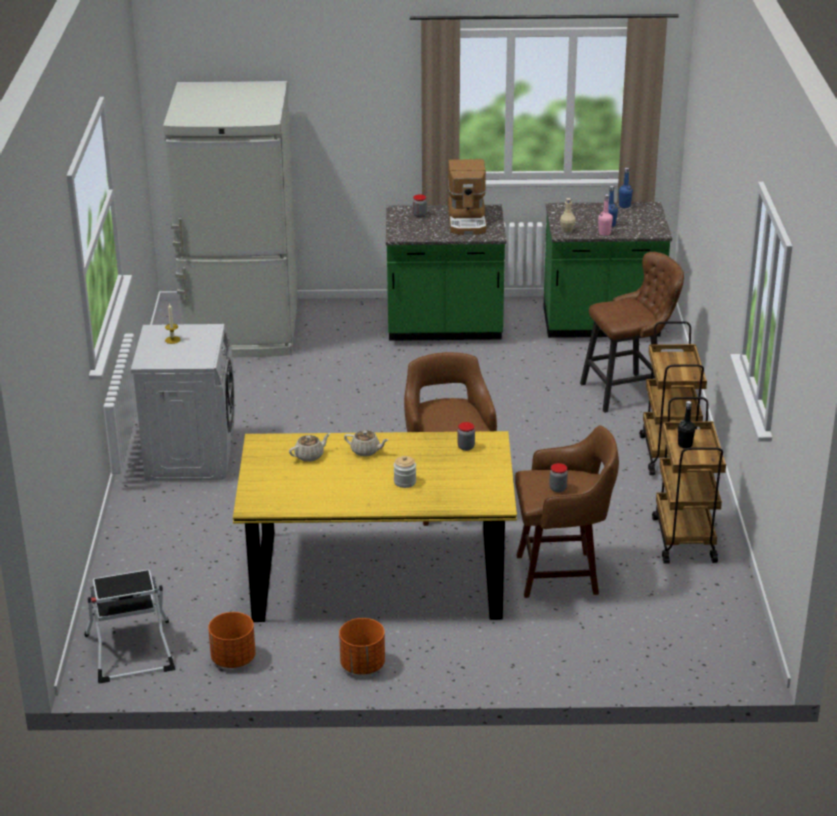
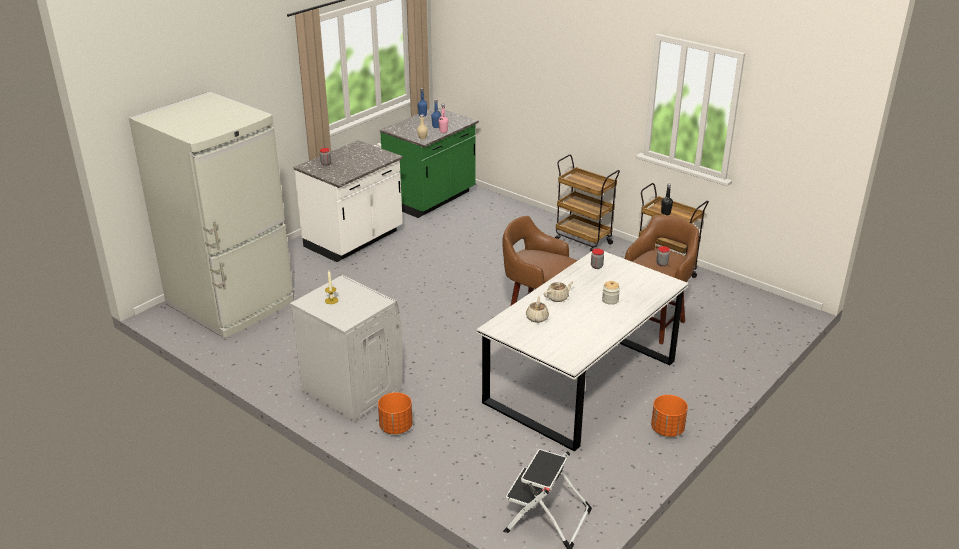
camera: 50 degrees left, 0 degrees up
orange planter [208,612,256,668] -> orange planter moved to [378,392,413,434]
yellow dining table [233,431,517,622] -> white dining table [477,251,688,452]
green counter [386,205,506,341] -> white counter [294,140,403,262]
coffee machine [448,159,486,235] -> none
brown stool [580,252,684,413] -> none

